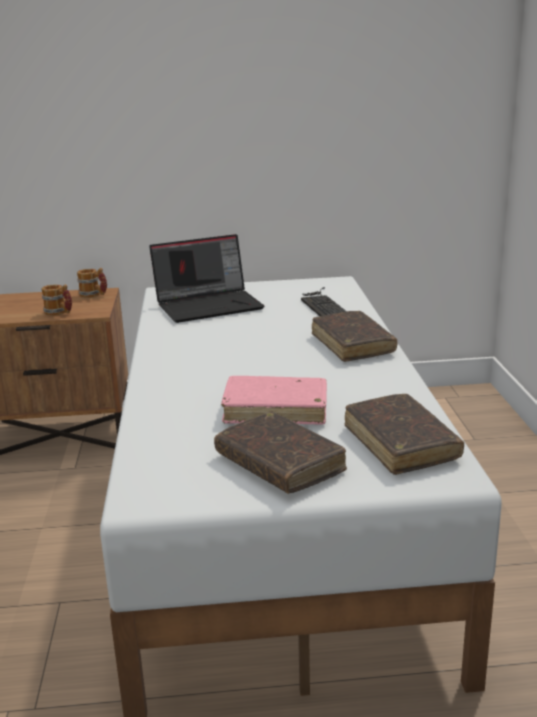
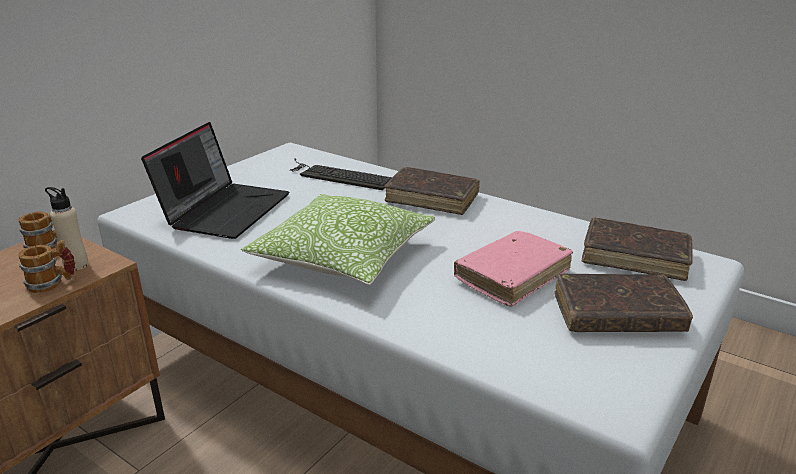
camera: 50 degrees left, 5 degrees up
none -> beige bottle [45,187,88,271]
none -> pillow [241,194,435,285]

